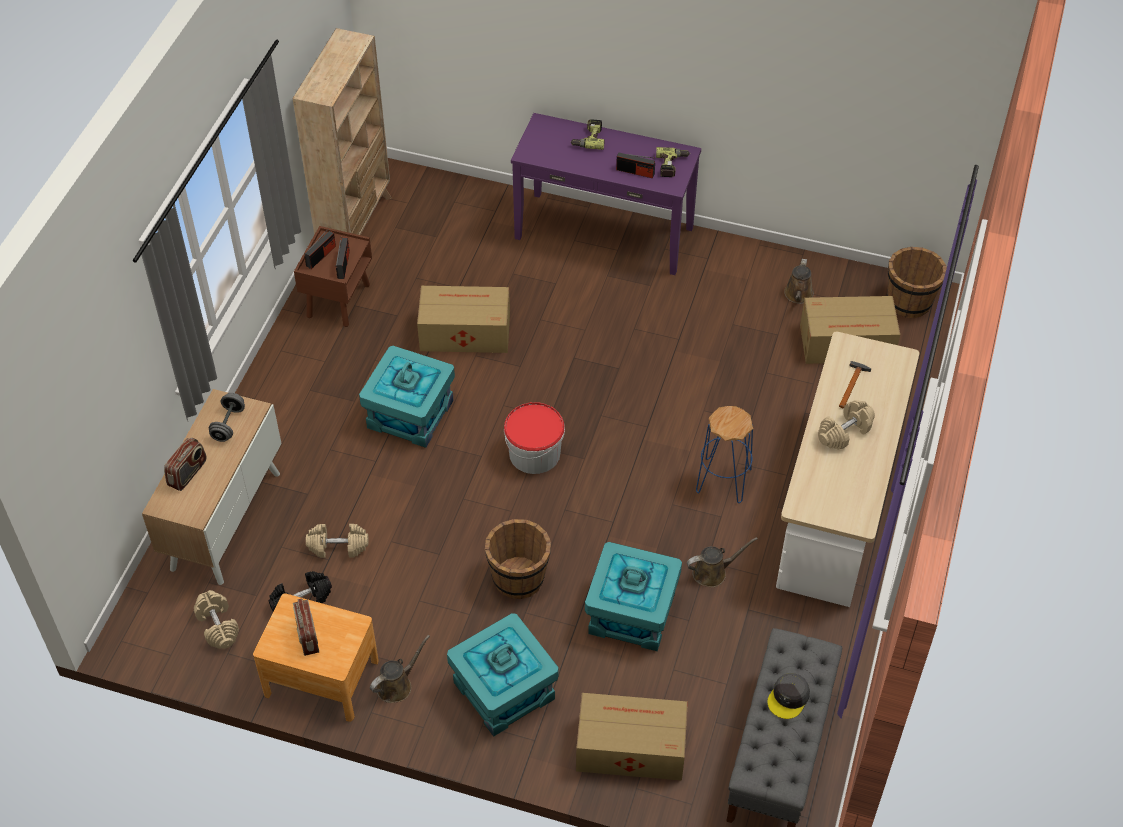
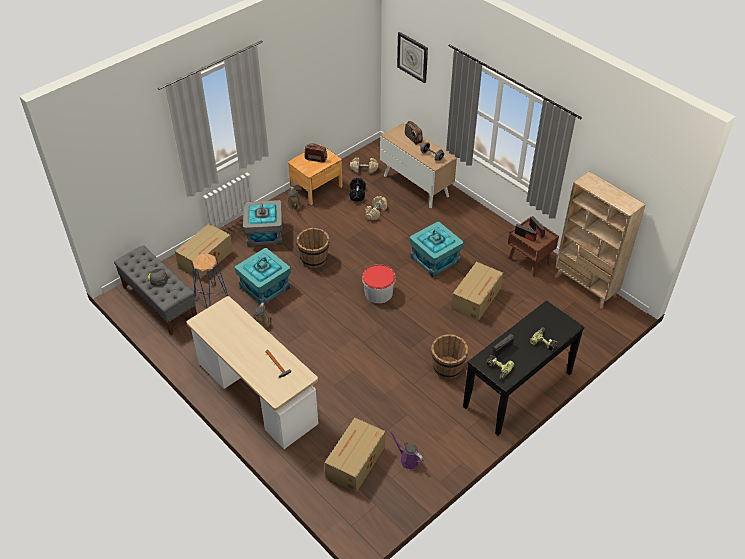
camera: 120 degrees right, 5 degrees down
turquoise storage box [447,613,559,737] -> grey storage box [243,200,282,247]
purple console table [511,113,701,275] -> black console table [463,300,584,436]
blue stool [696,406,753,503] -> blue stool moved to [192,254,228,307]
brown watering can [784,259,814,304] -> purple watering can [389,429,424,470]
beige dumbbell [818,400,875,450] -> none
brown bucket [887,247,947,318] -> brown bucket moved to [431,334,468,379]
none -> wall clock [397,32,428,83]

